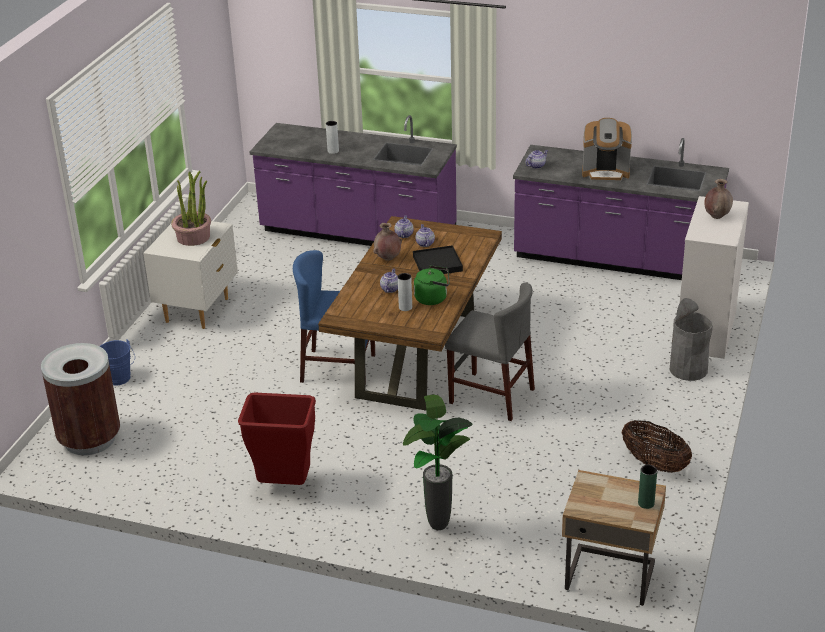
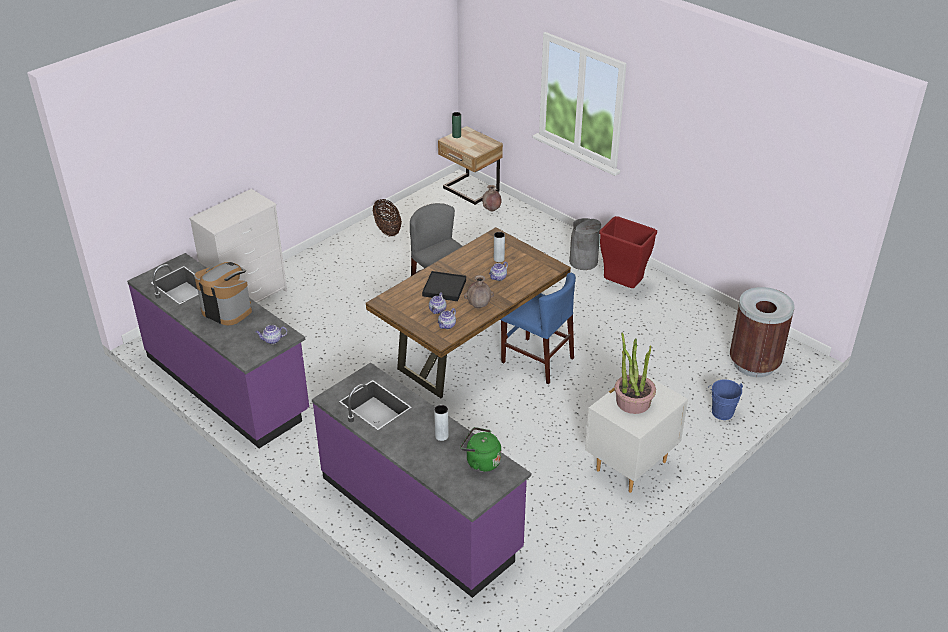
camera: 155 degrees left, 5 degrees up
potted plant [403,395,472,530] -> none
green kettle [414,265,450,305] -> green kettle moved to [460,427,501,472]
grey trash can [670,298,713,381] -> grey trash can moved to [569,218,601,270]
brown vase [704,179,733,219] -> brown vase moved to [482,185,501,211]

